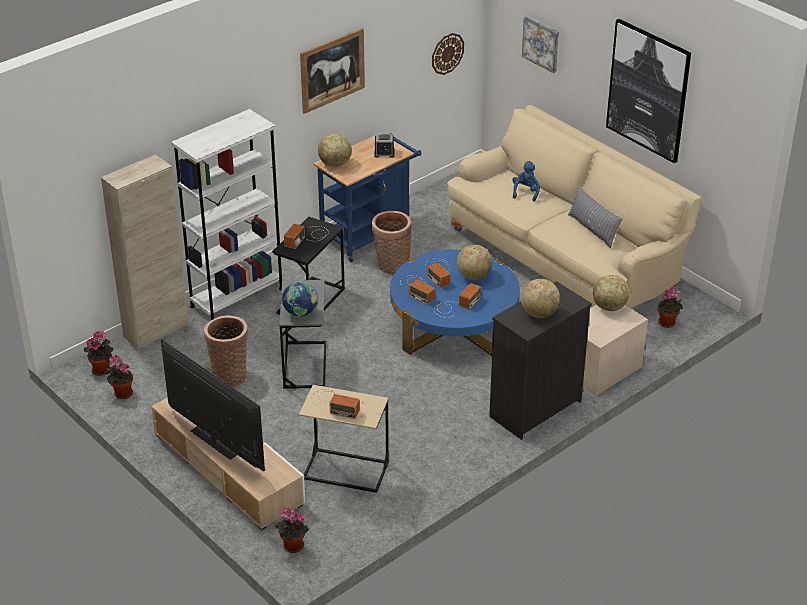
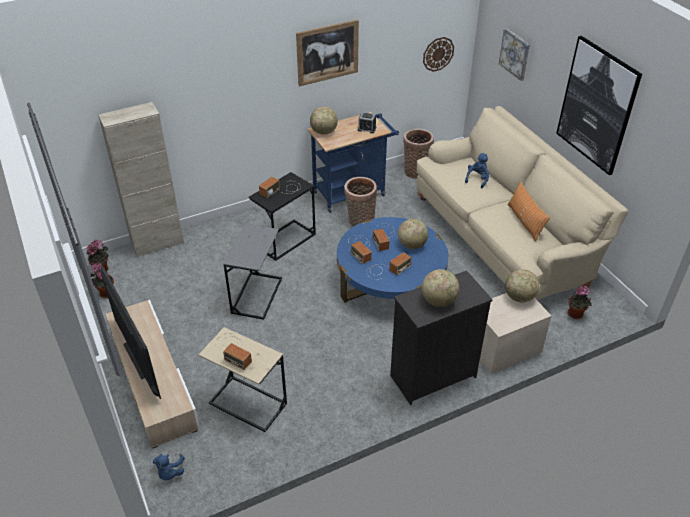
camera: 15 degrees right, 5 degrees up
white bookcase [171,109,282,320] -> none
basket [204,315,248,387] -> basket moved to [403,129,434,179]
potted plant [275,508,309,553] -> blue plush toy [153,454,185,480]
globe [282,280,318,317] -> none
grey pillow [568,186,623,248] -> orange pillow [507,181,550,242]

